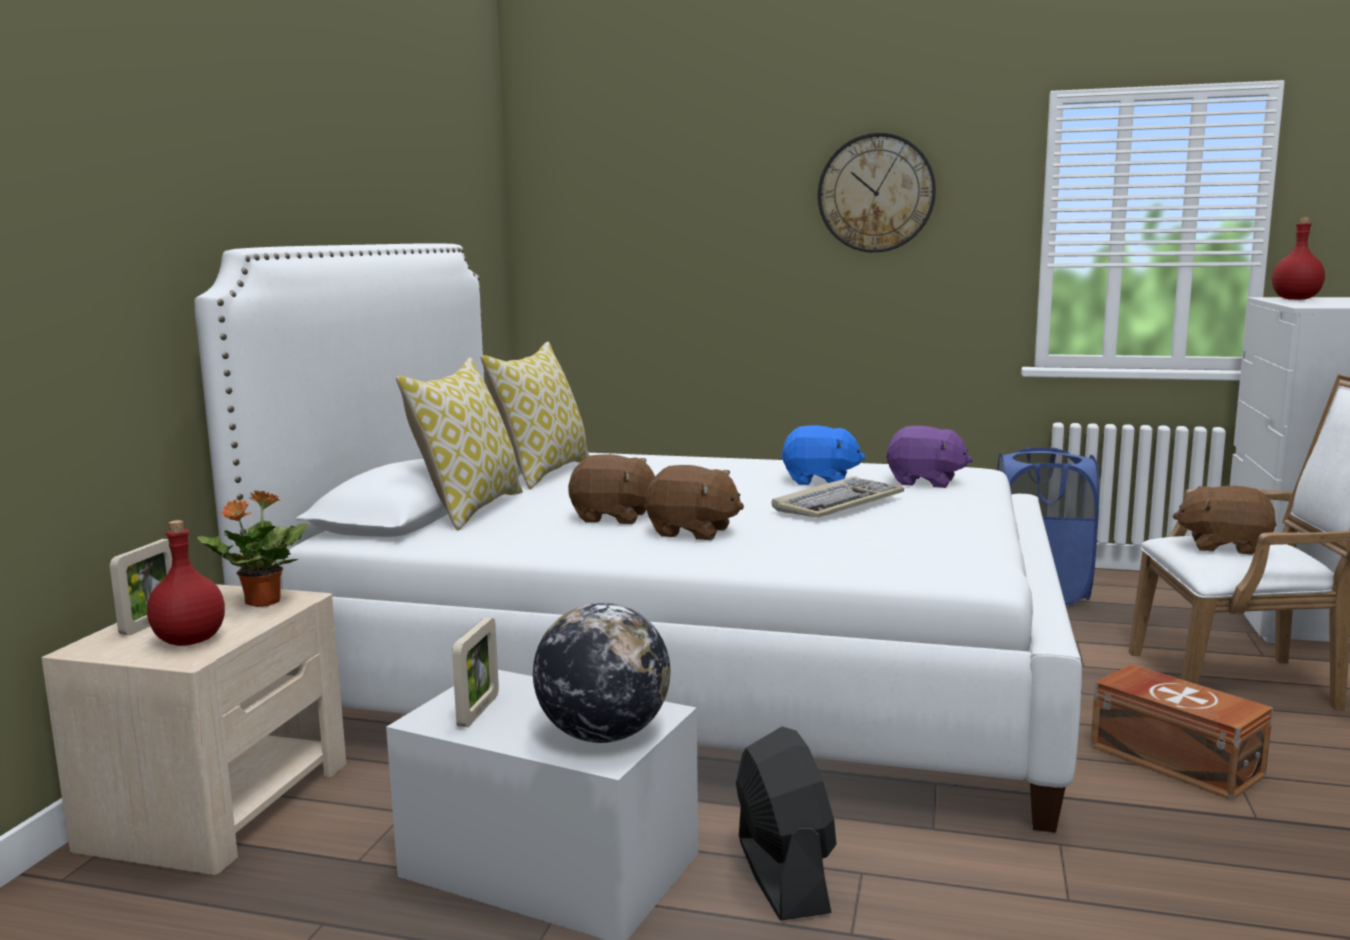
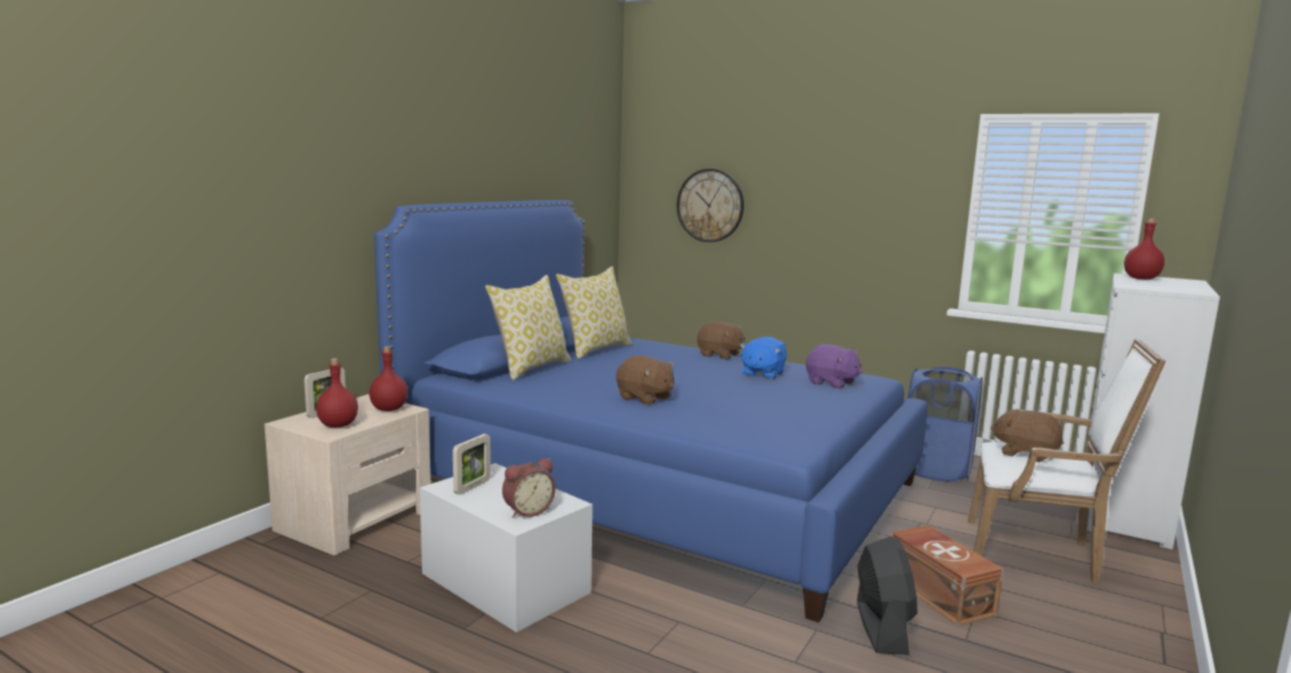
camera: 15 degrees right, 0 degrees up
white bed [194,243,1082,833] -> blue bed [374,200,928,623]
potted plant [197,490,308,607] -> red bottle [369,346,408,411]
globe [533,603,670,743] -> alarm clock [502,458,556,518]
brown plush toy [568,454,655,524] -> brown plush toy moved to [697,321,746,360]
black fan [736,726,837,921] -> black fan moved to [857,536,918,655]
keyboard [772,477,904,518] -> none
blue plush toy [781,425,866,485] -> blue plush toy turned 90 degrees clockwise [740,337,787,380]
wall clock [818,133,936,253] -> wall clock moved to [677,169,744,242]

